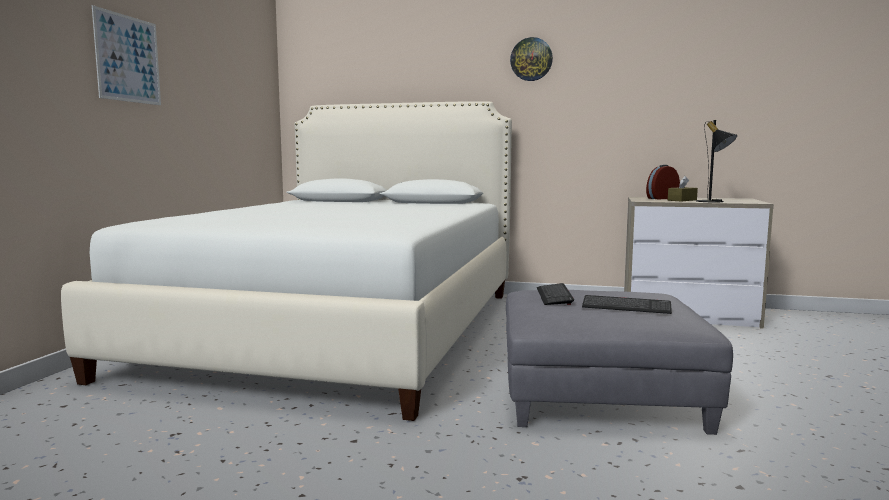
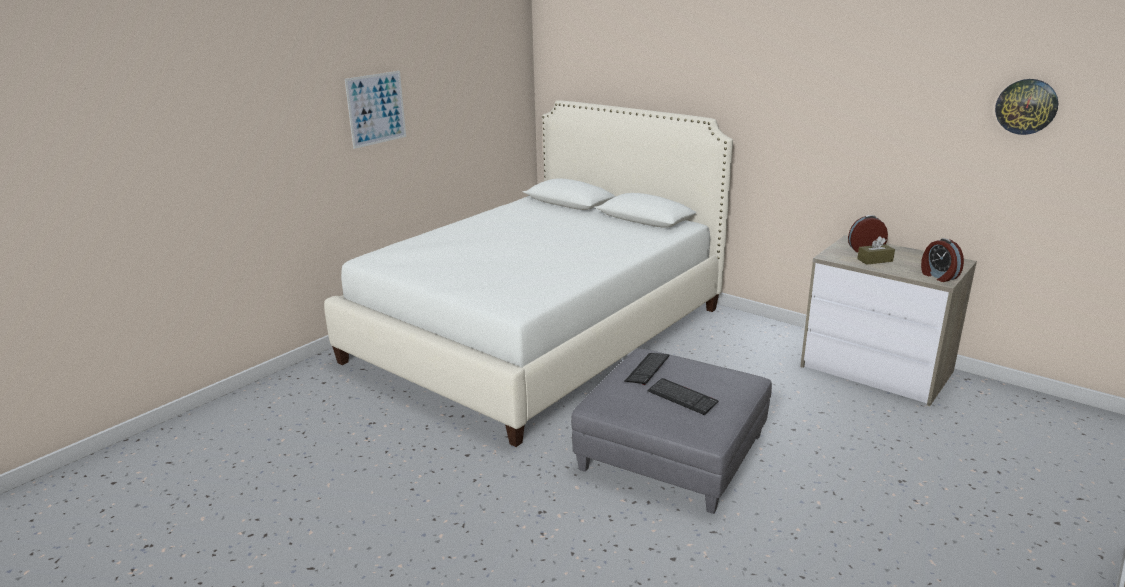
camera: 25 degrees right, 15 degrees up
wall clock [510,37,553,81] -> wall clock moved to [995,79,1058,135]
black table lamp [696,120,737,202] -> none
none -> alarm clock [921,238,964,282]

